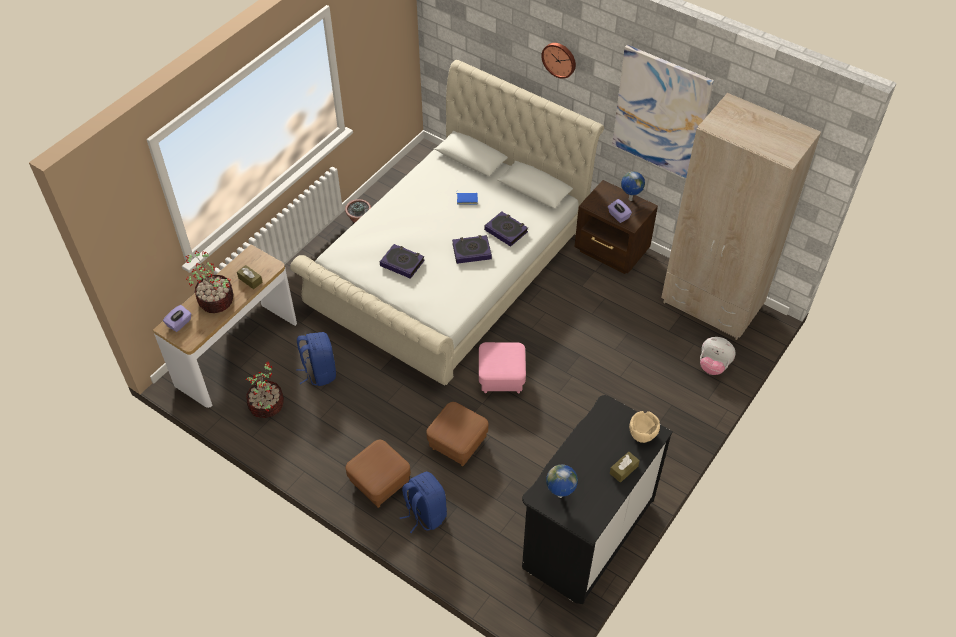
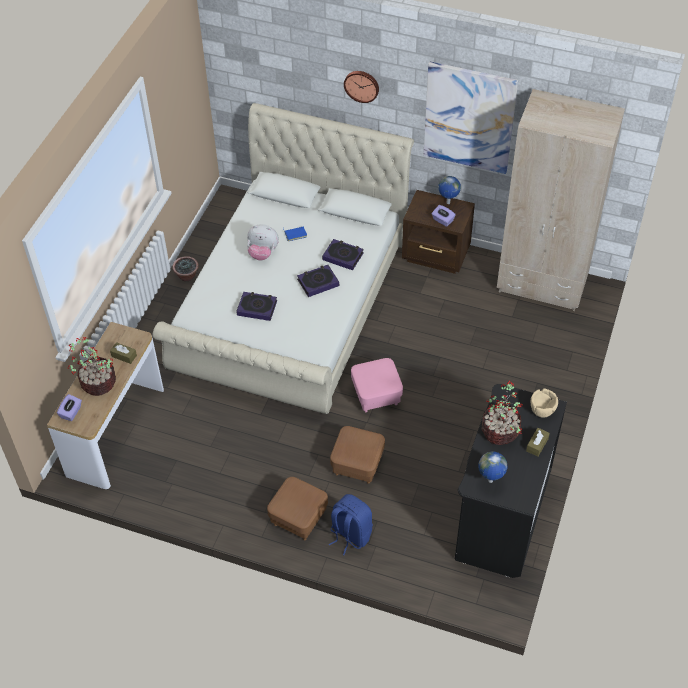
camera: 15 degrees left, 0 degrees up
potted plant [246,362,284,418] -> potted plant moved to [482,381,523,445]
blue backpack [296,332,336,386] -> none
plush toy [700,337,736,375] -> plush toy moved to [247,224,279,261]

